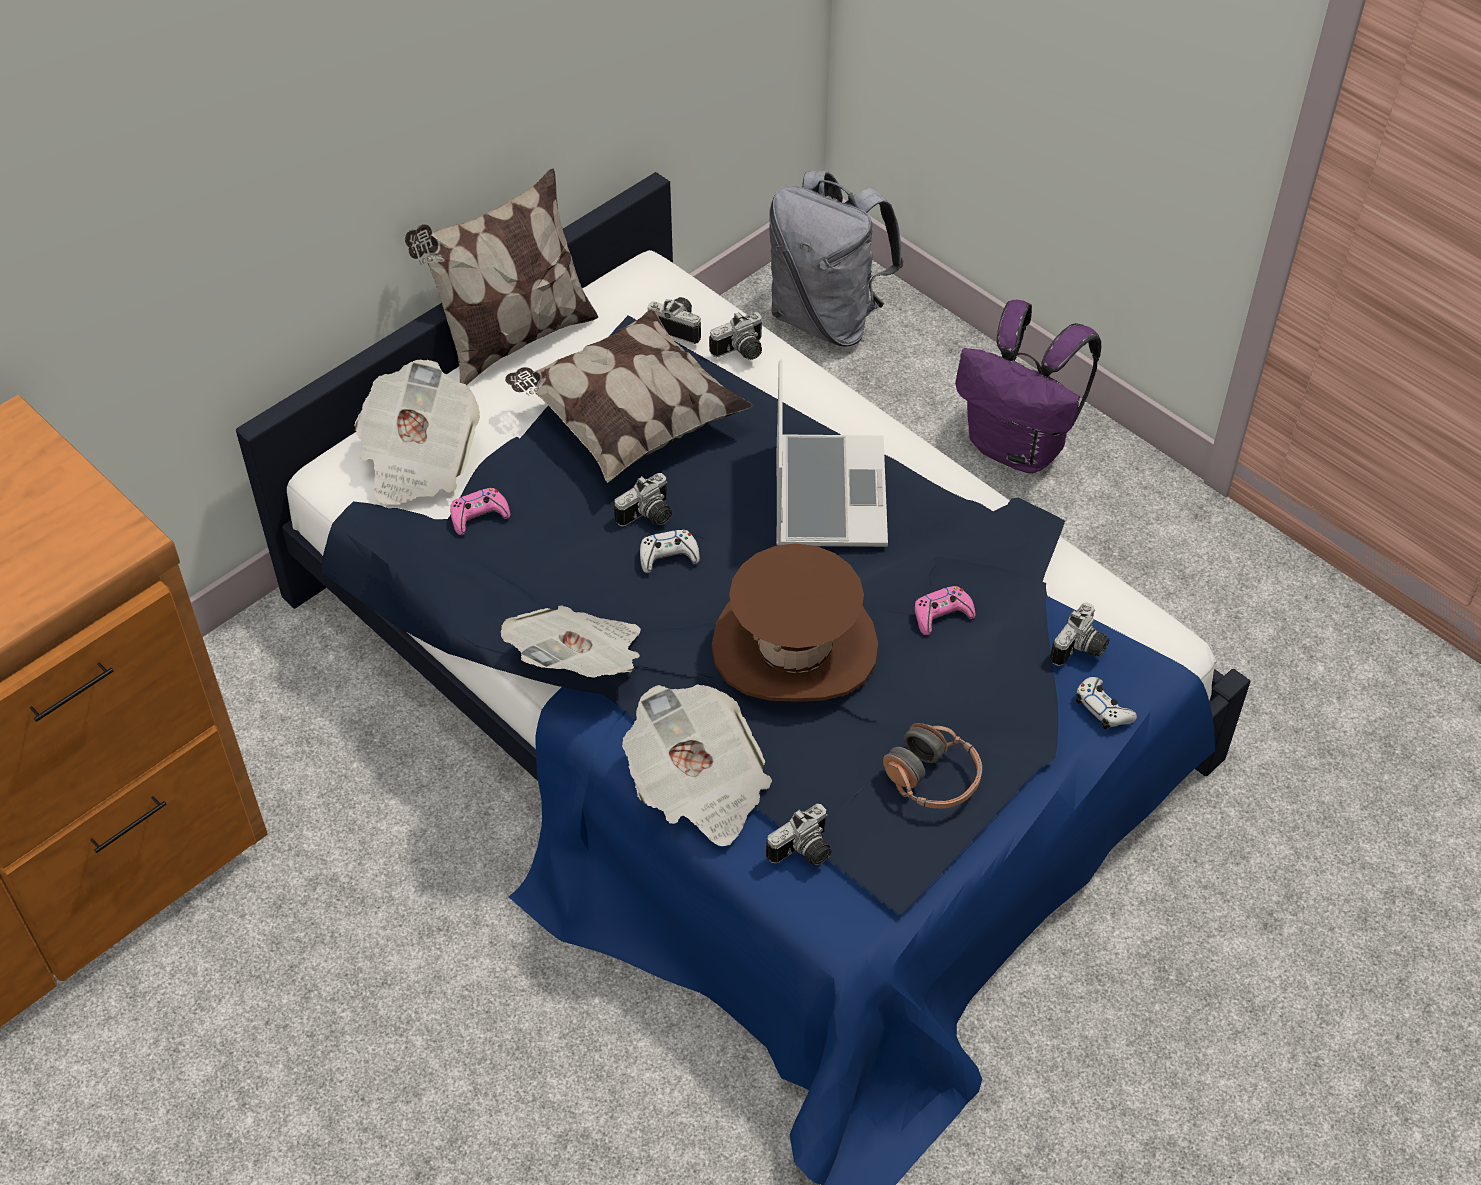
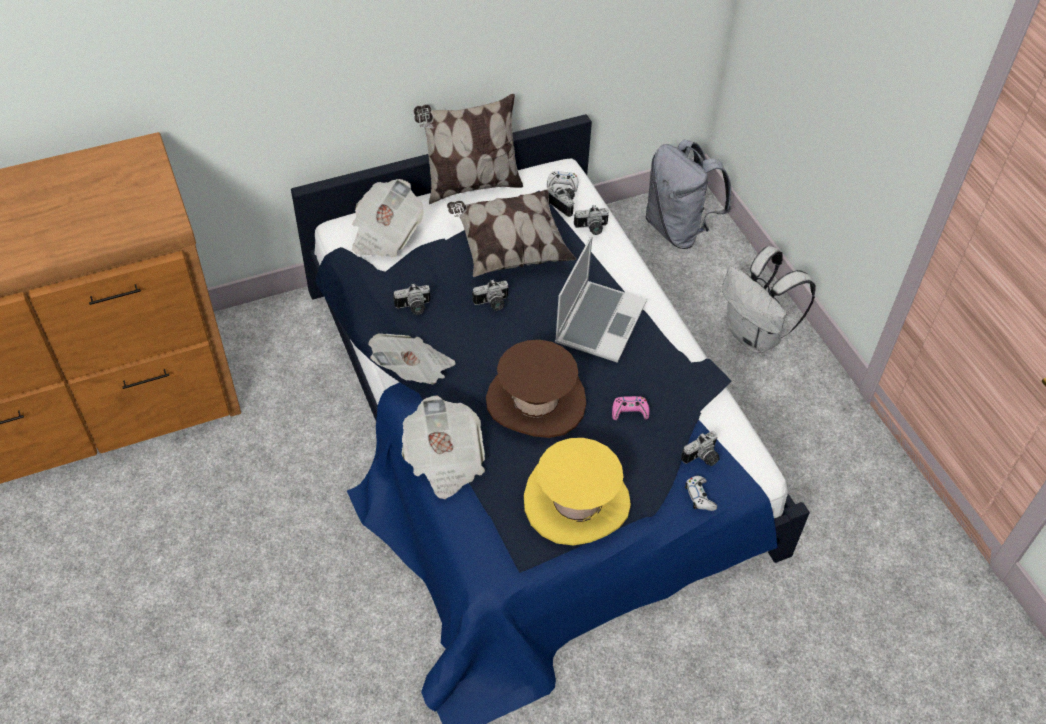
camera: 20 degrees right, 0 degrees up
pink game controller [450,488,510,535] -> none
white game controller [640,530,700,573] -> white game controller moved to [547,171,578,192]
camera [766,804,832,865] -> camera moved to [393,283,430,315]
headphones [883,723,982,809] -> yellow hat [524,438,631,545]
purple backpack [955,300,1101,474] -> white backpack [722,246,816,354]

